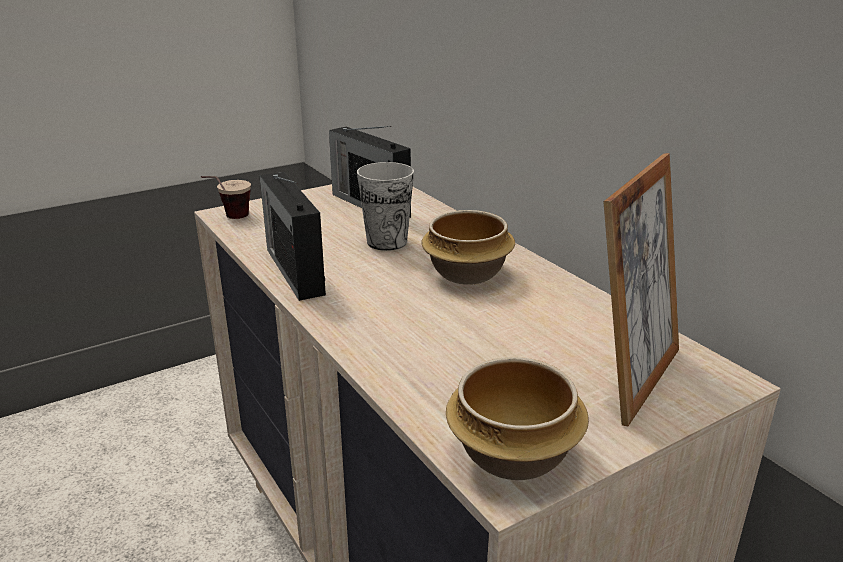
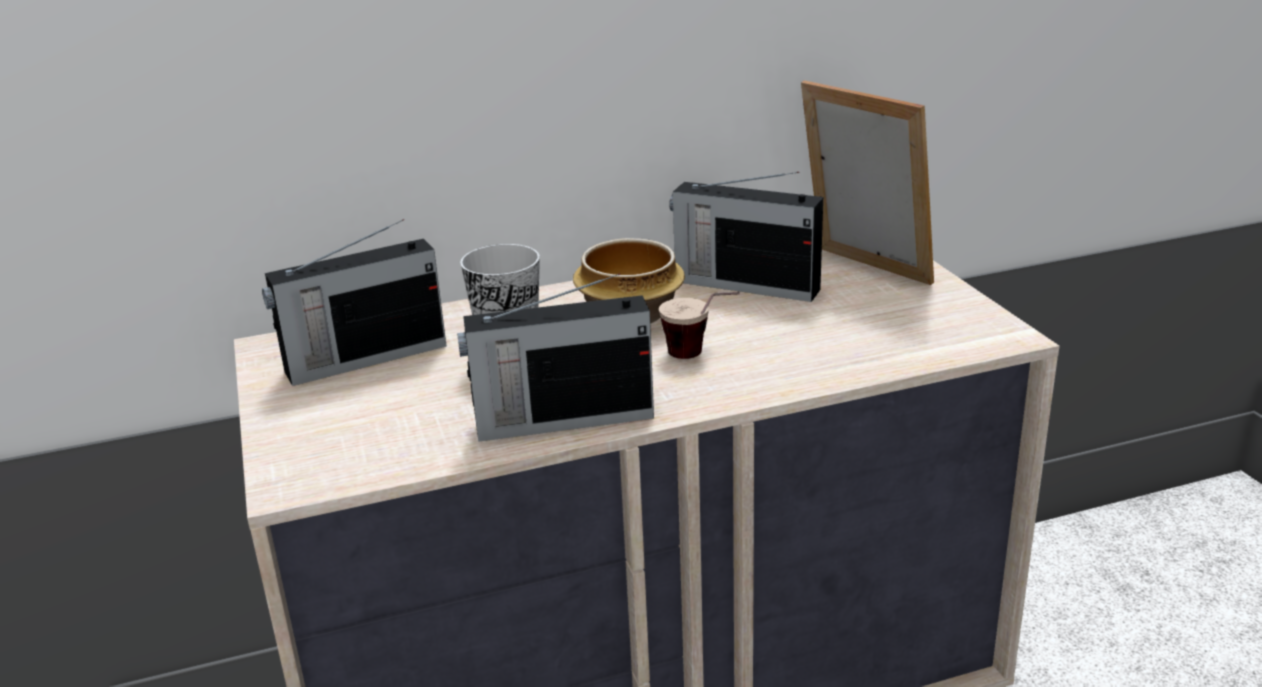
camera: 75 degrees left, 0 degrees up
cup [201,176,251,219] -> cup moved to [659,292,740,359]
bowl [446,357,589,480] -> none
none -> radio [669,172,823,302]

